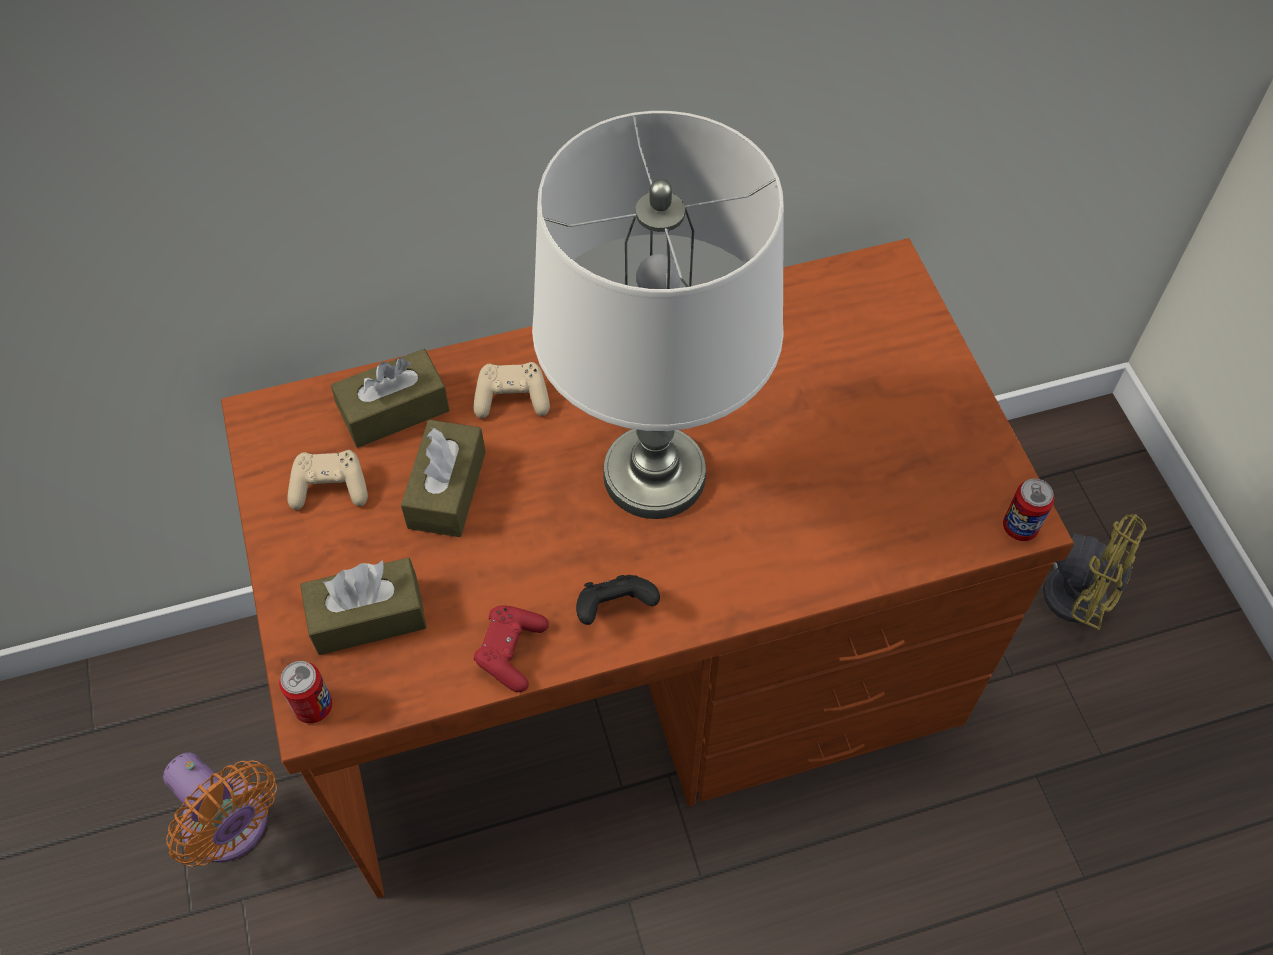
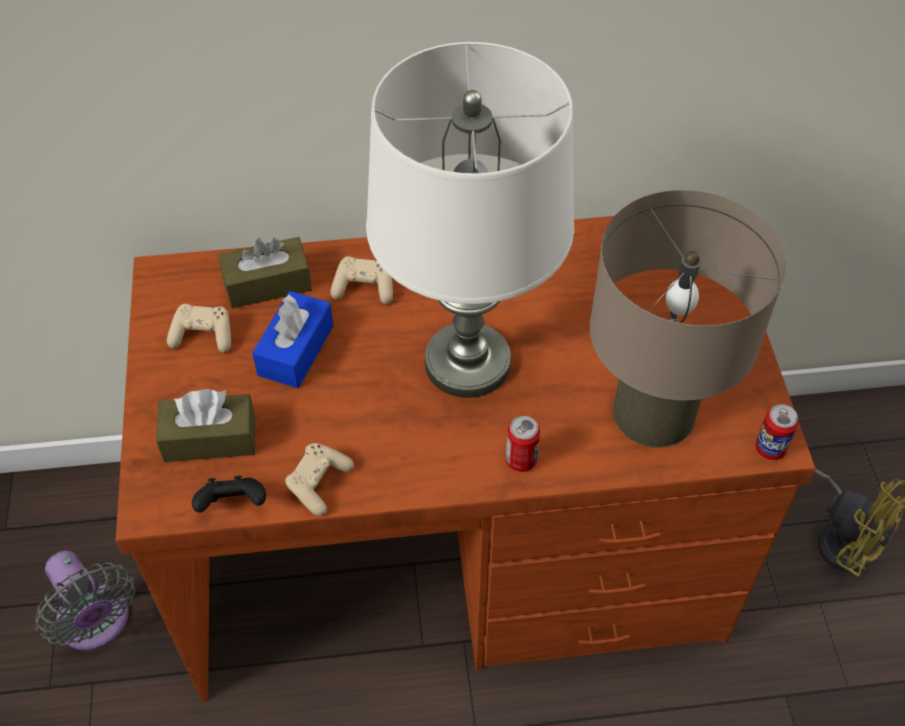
camera: 10 degrees right, 5 degrees down
orange fan [163,752,277,867] -> grey fan [35,551,135,651]
can [279,661,333,724] -> can moved to [506,416,540,472]
brown tissue box [401,420,486,537] -> blue tissue box [252,291,333,388]
red game controller [474,606,549,692] -> beige game controller [285,443,354,516]
black game controller [576,575,660,625] -> black game controller moved to [192,476,266,513]
none -> beige table lamp [590,190,786,448]

